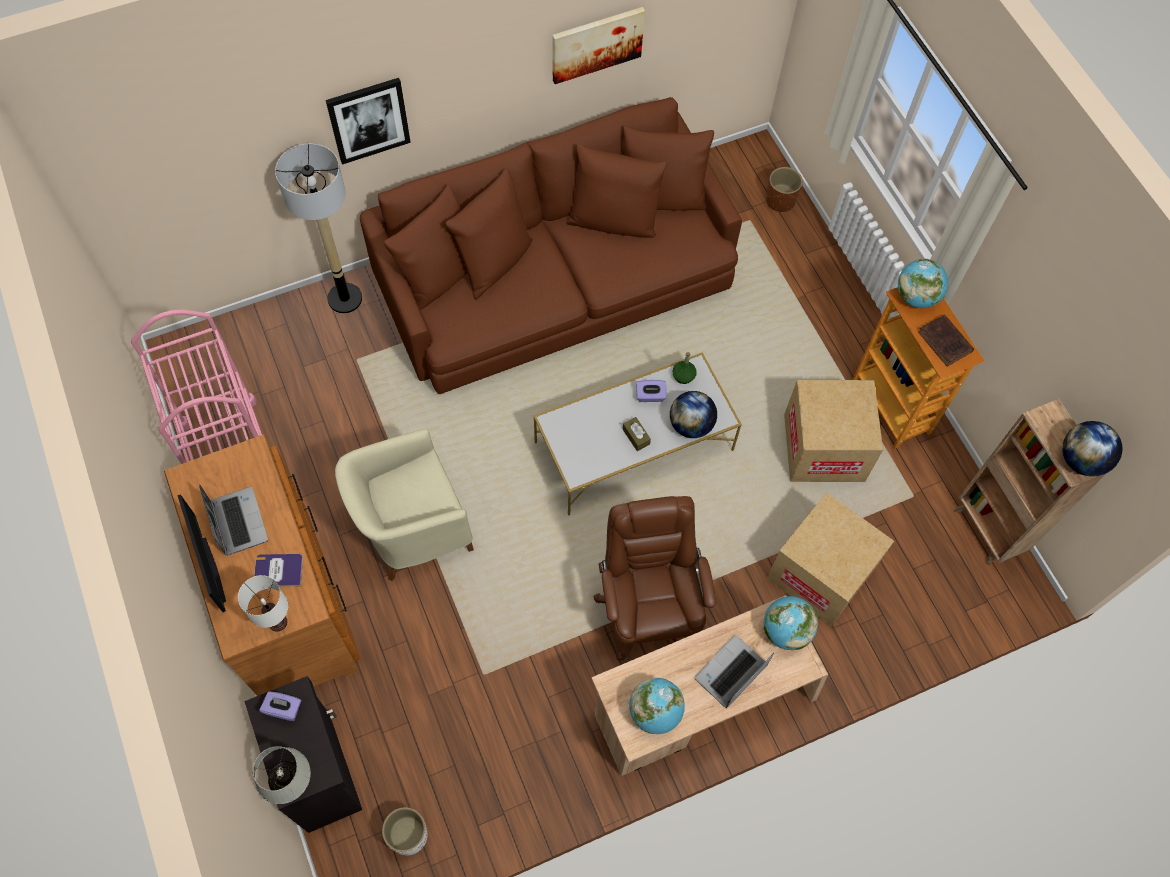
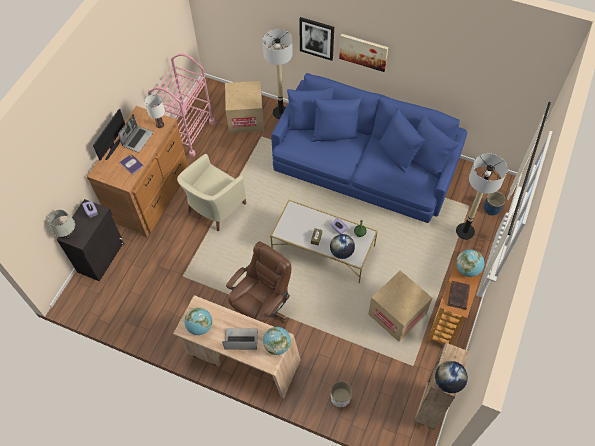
camera: 50 degrees right, 5 degrees down
white table lamp [238,575,288,632] -> white table lamp moved to [144,94,165,128]
beige armchair [335,429,474,581] -> beige armchair turned 75 degrees counterclockwise [177,154,246,231]
brown sofa [360,97,742,394] -> blue sofa [271,73,467,223]
white planter [382,807,428,855] -> white planter moved to [331,381,352,408]
picture [552,7,645,84] -> picture moved to [339,34,388,72]
brown planter [766,167,803,212] -> blue planter [484,191,506,216]
cardboard box [767,492,894,626] -> cardboard box moved to [225,81,264,133]
none -> floor lamp [456,153,508,240]

